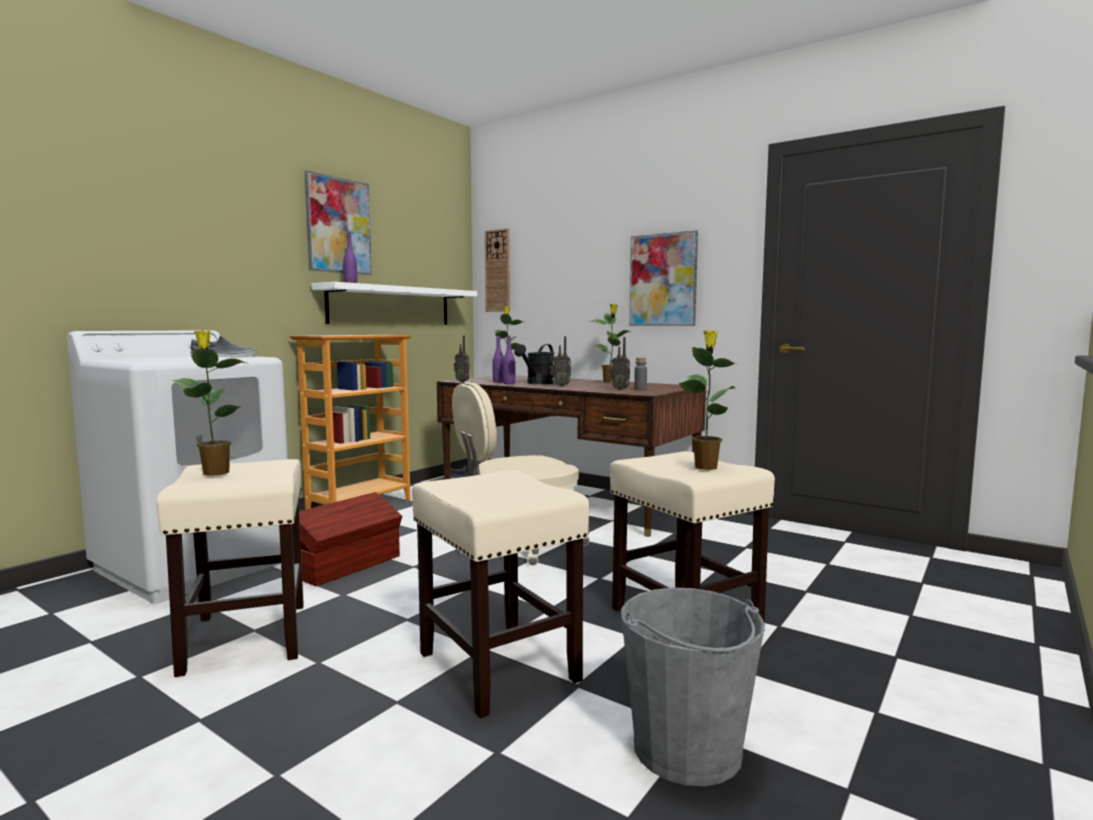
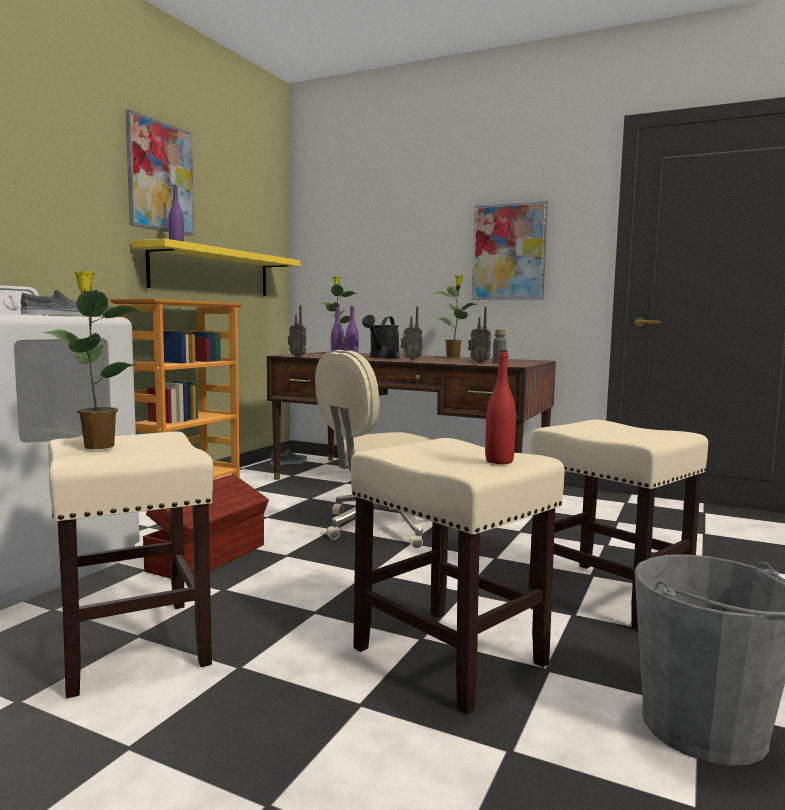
camera: 10 degrees left, 0 degrees up
white shelf [311,282,477,324] -> yellow shelf [132,238,301,296]
wall clock [485,228,510,312] -> none
potted plant [678,330,736,470] -> none
none -> red bottle [485,350,516,464]

